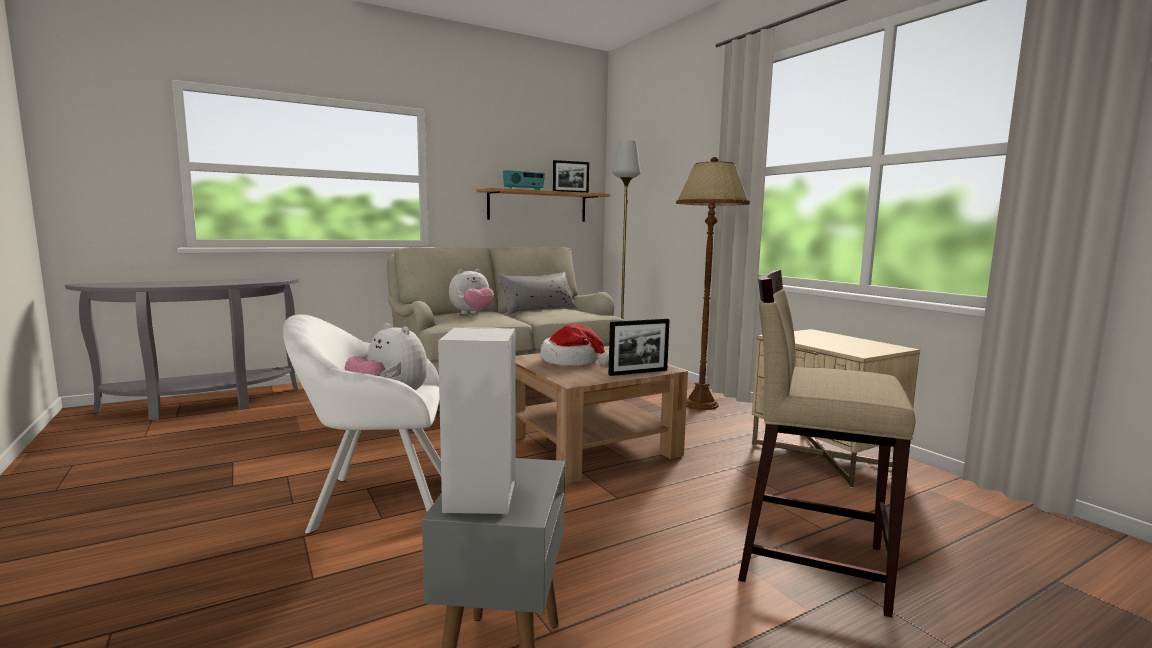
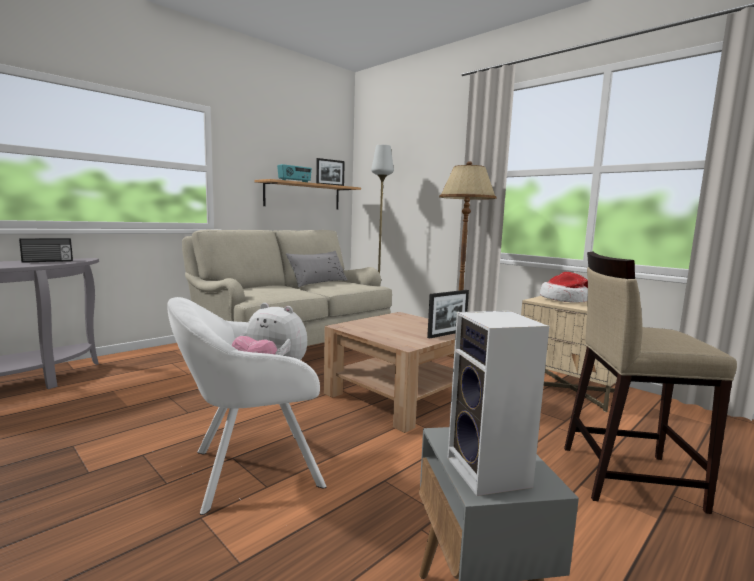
camera: 15 degrees left, 0 degrees up
plush toy [449,269,494,314] -> none
hat [540,324,609,366] -> hat moved to [540,272,588,303]
none -> radio [19,238,73,263]

